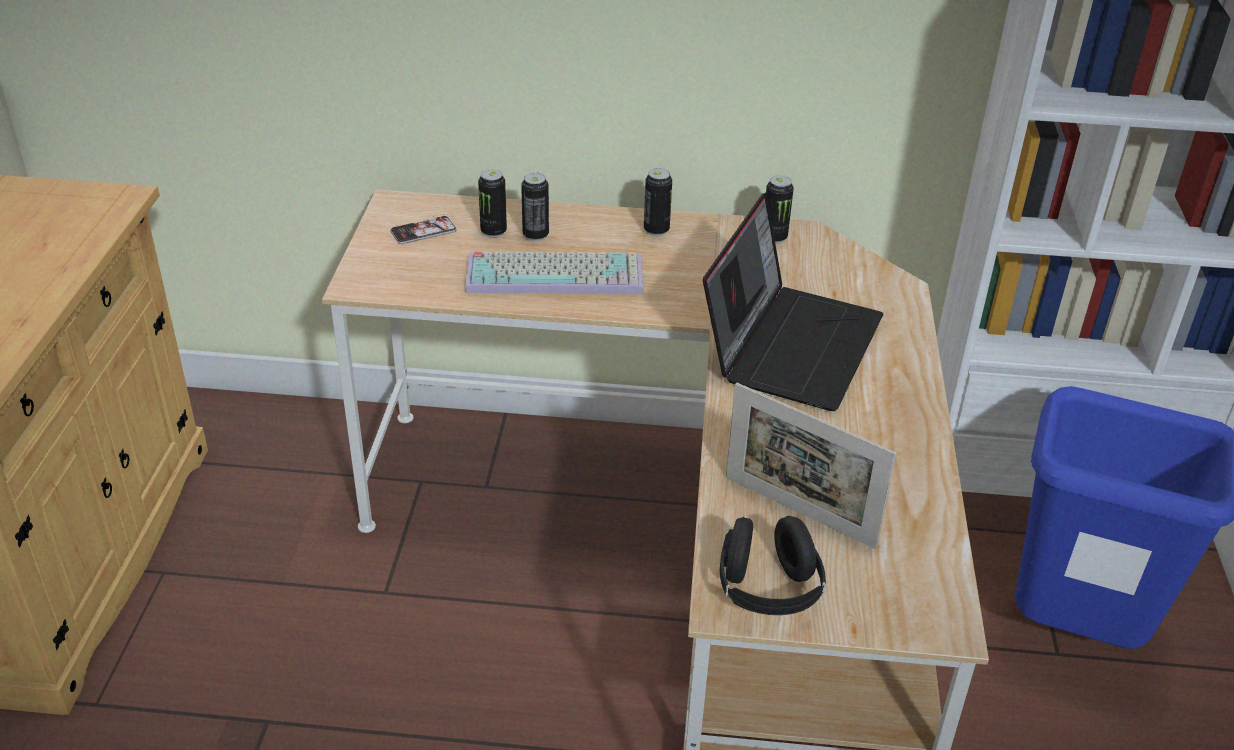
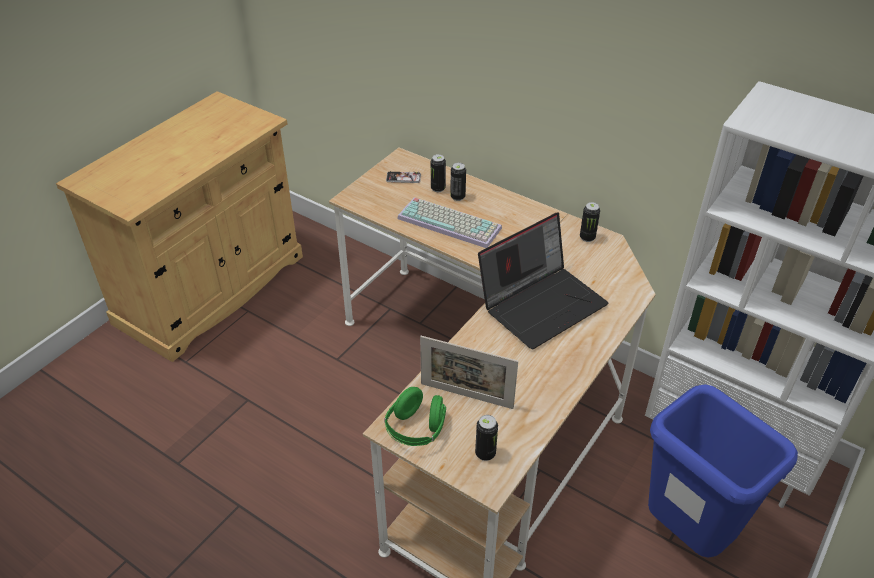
camera: 30 degrees right, 5 degrees up
can [644,168,672,236] -> can moved to [475,415,498,461]
black headphones [720,516,826,615] -> green headphones [384,387,446,446]
picture frame [726,383,896,549] -> picture frame turned 45 degrees counterclockwise [420,336,518,409]

